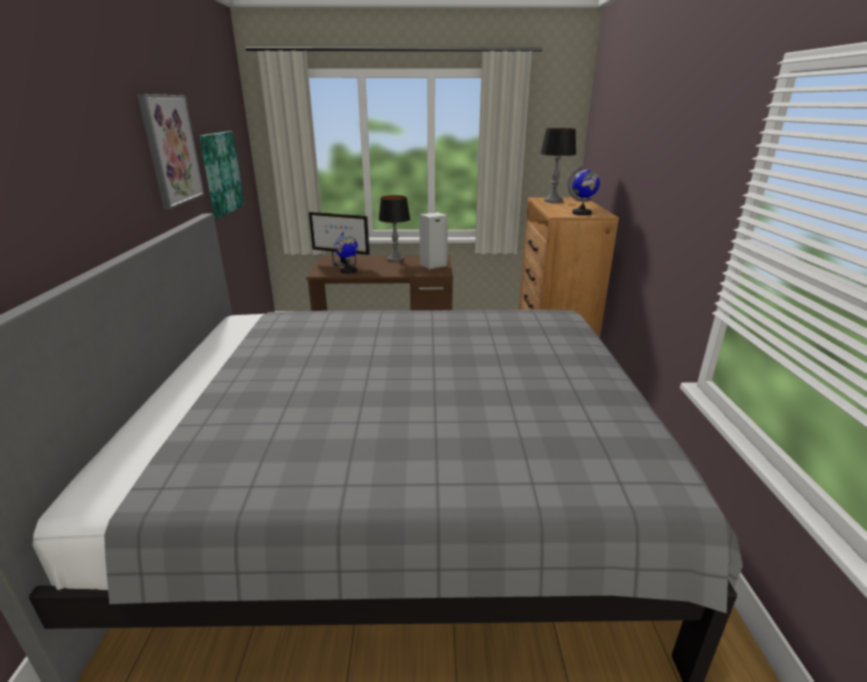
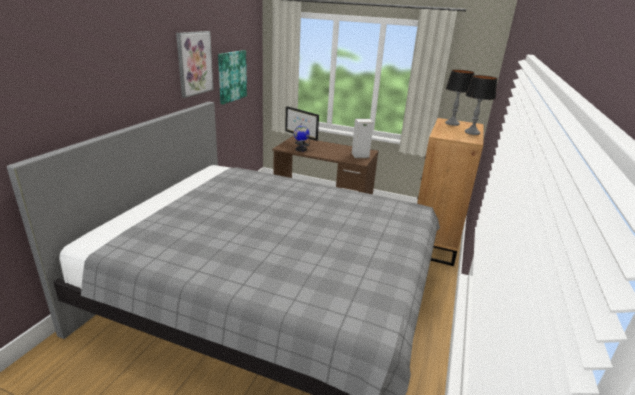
camera: 20 degrees right, 0 degrees up
table lamp [378,195,410,262] -> table lamp moved to [465,75,498,135]
globe [567,166,600,215] -> none

